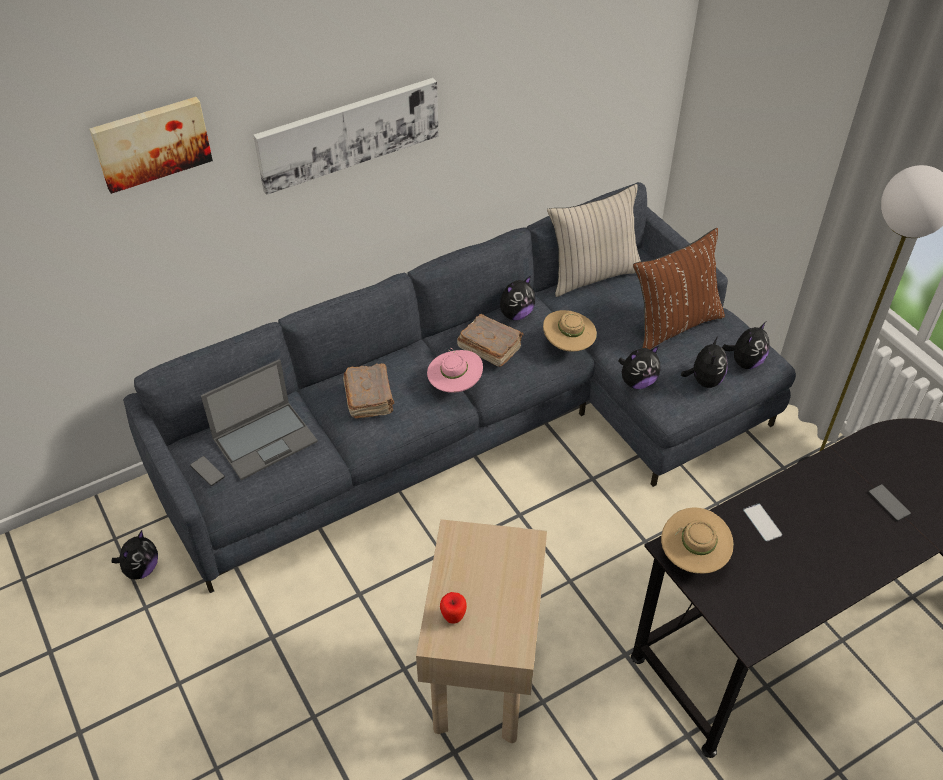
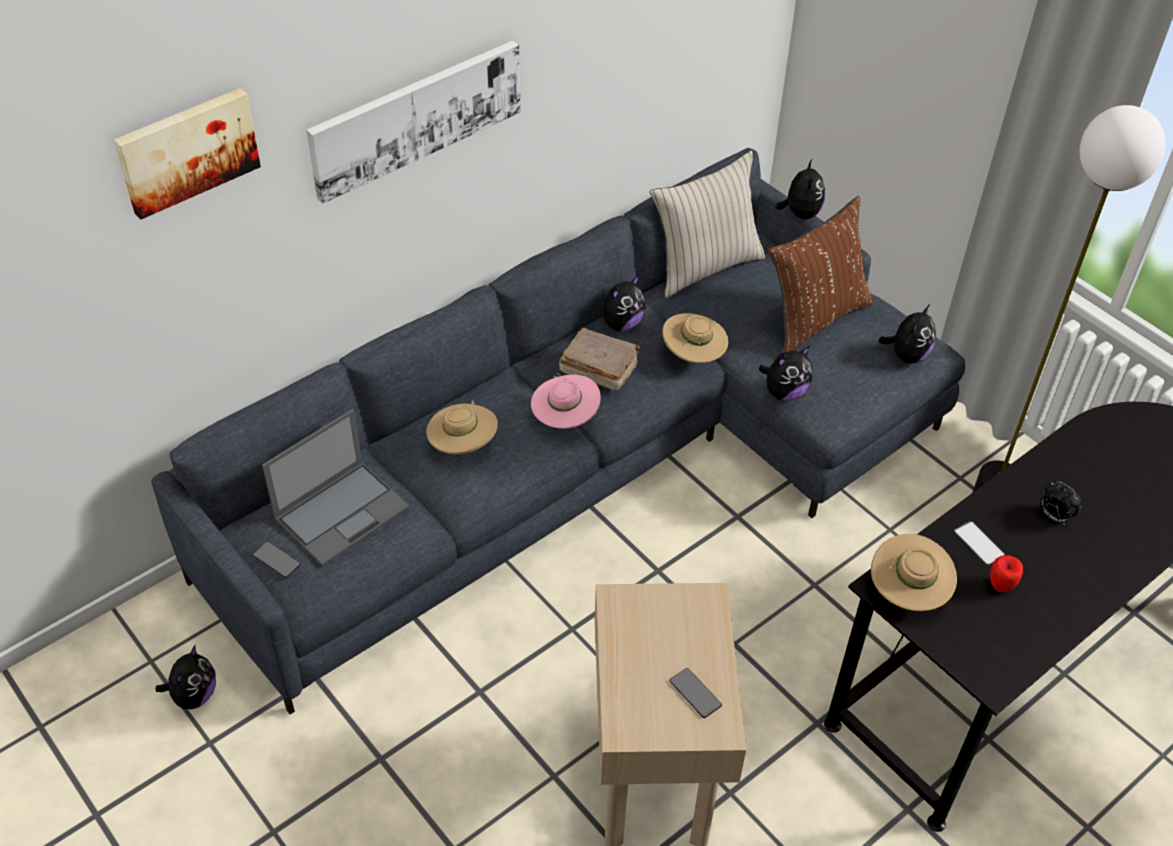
camera: 10 degrees left, 0 degrees up
brown book [343,363,394,419] -> beige hat [426,401,498,455]
apple [440,592,467,624] -> apple moved to [990,556,1023,593]
plush toy [681,336,728,388] -> plush toy moved to [775,159,825,219]
phone [868,484,911,521] -> phone moved to [669,668,722,718]
none -> alarm clock [1040,481,1081,525]

